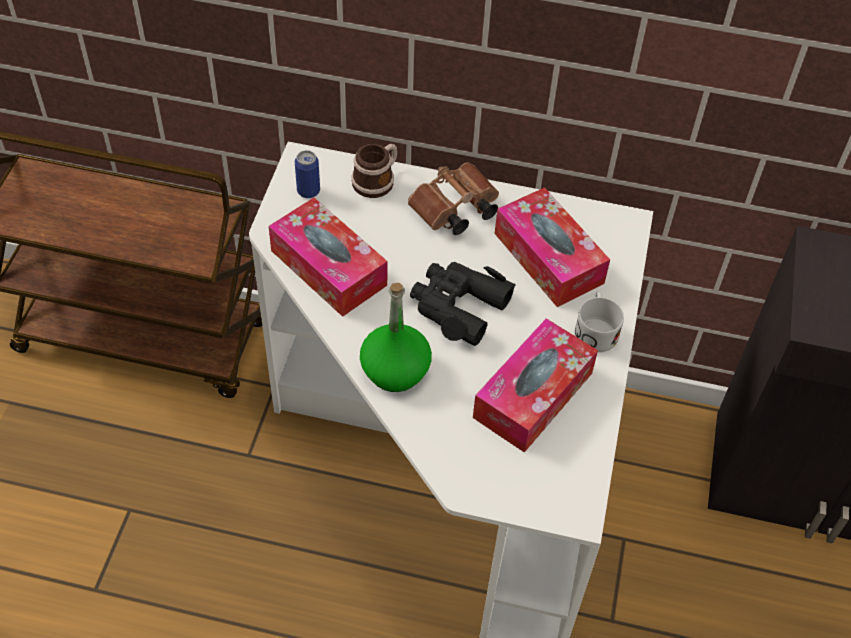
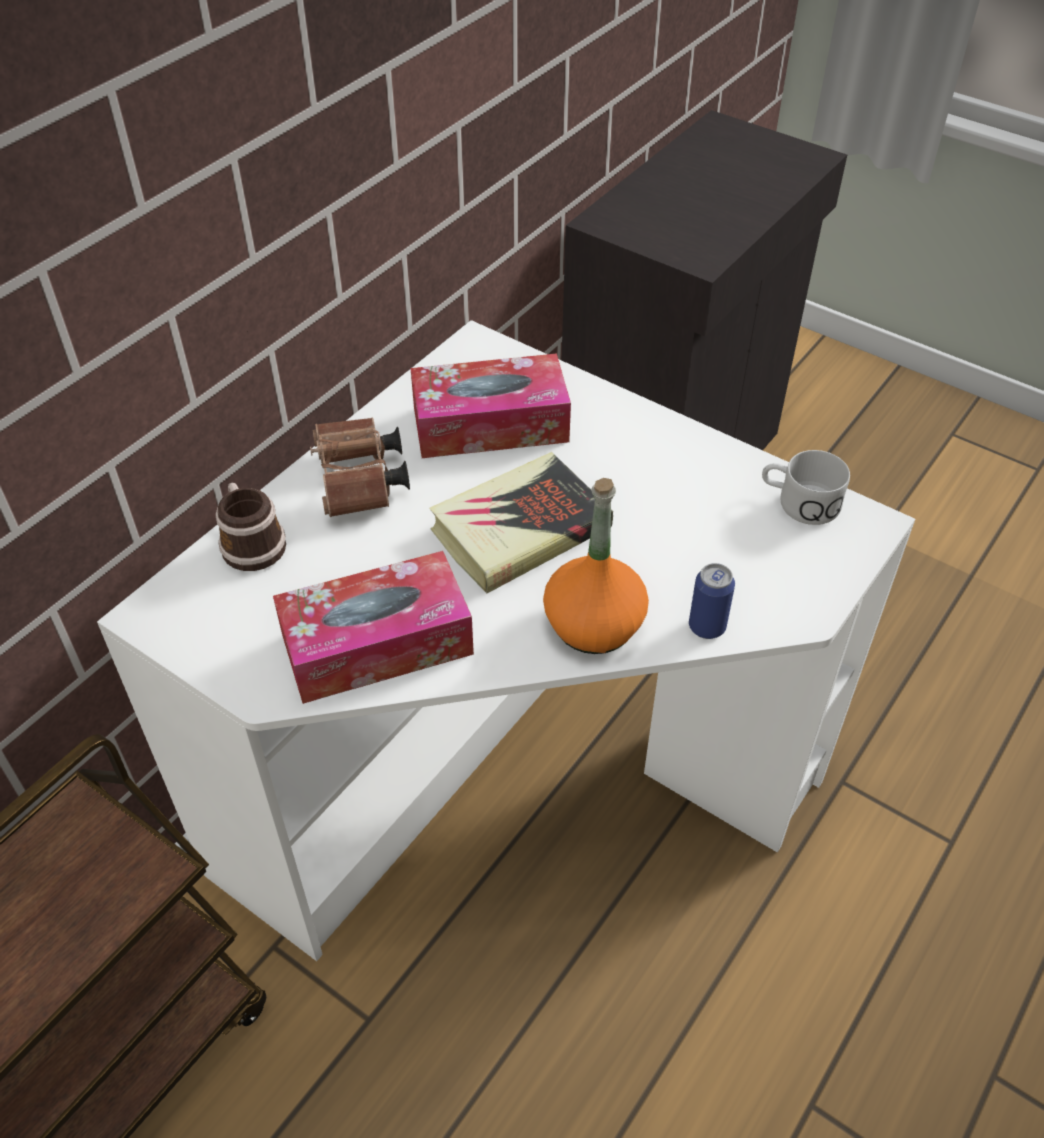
camera: 65 degrees left, 5 degrees down
can [295,150,320,198] -> can moved to [689,563,735,639]
green bottle [360,283,432,392] -> orange bottle [543,478,649,654]
black binoculars [410,262,516,346] -> book [429,452,613,594]
tissue box [473,318,598,453] -> none
white mug [575,292,624,352] -> white mug moved to [762,450,850,525]

